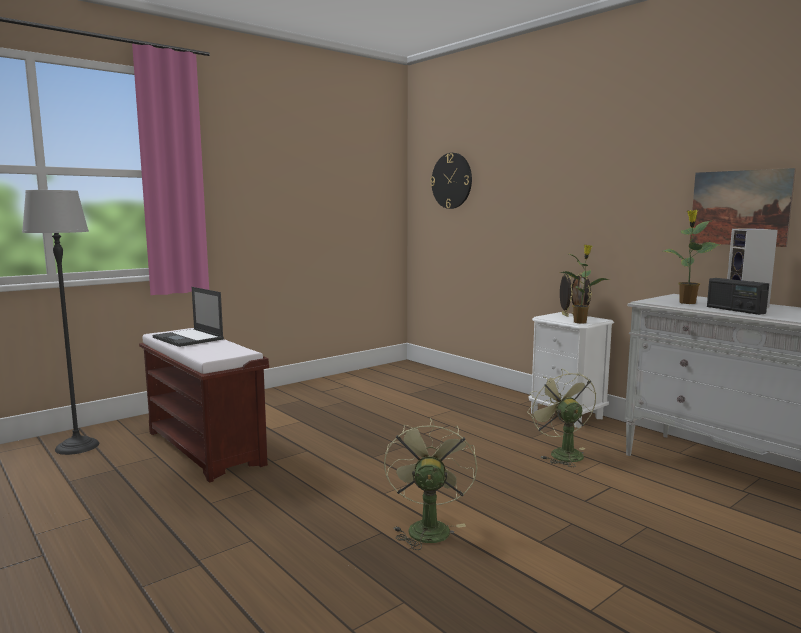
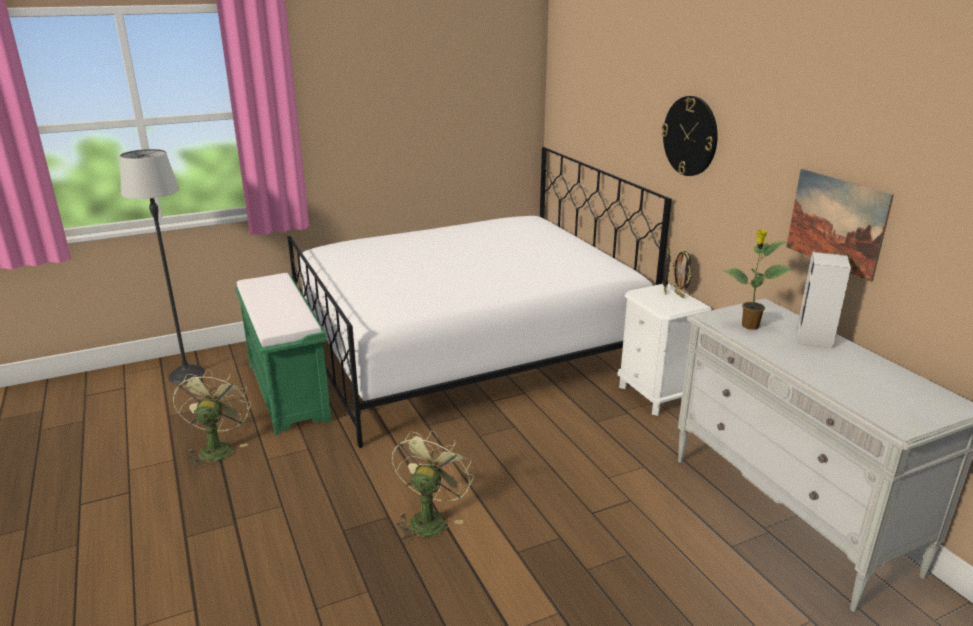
camera: 15 degrees right, 15 degrees up
brown bench [139,328,269,482] -> green bench [235,273,332,435]
laptop [152,287,224,347] -> none
wall clock [430,153,472,209] -> wall clock moved to [661,96,718,176]
green fan [527,369,596,467] -> green fan moved to [173,368,251,468]
potted plant [561,245,610,324] -> none
radio [707,278,769,315] -> none
none -> white bed [288,147,672,448]

